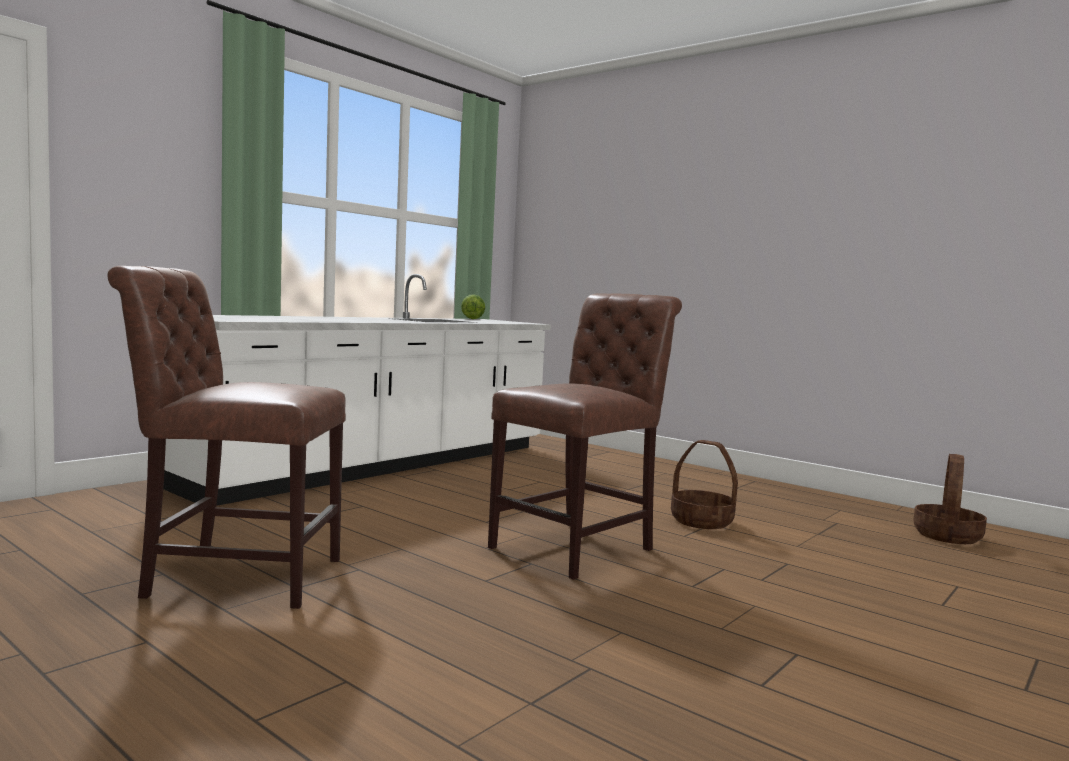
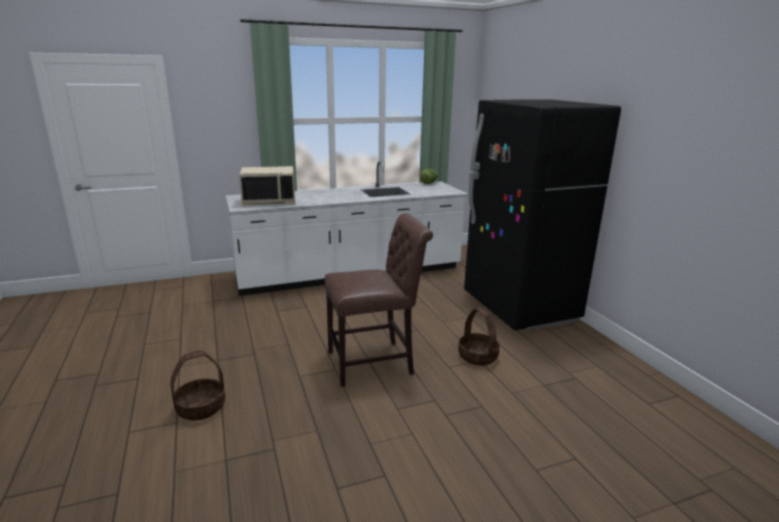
camera: 30 degrees right, 15 degrees up
brown chair [107,266,346,609] -> none
basket [913,454,987,544] -> basket moved to [170,351,225,421]
none -> beige microwave [239,166,295,206]
none -> black fridge [464,99,621,331]

